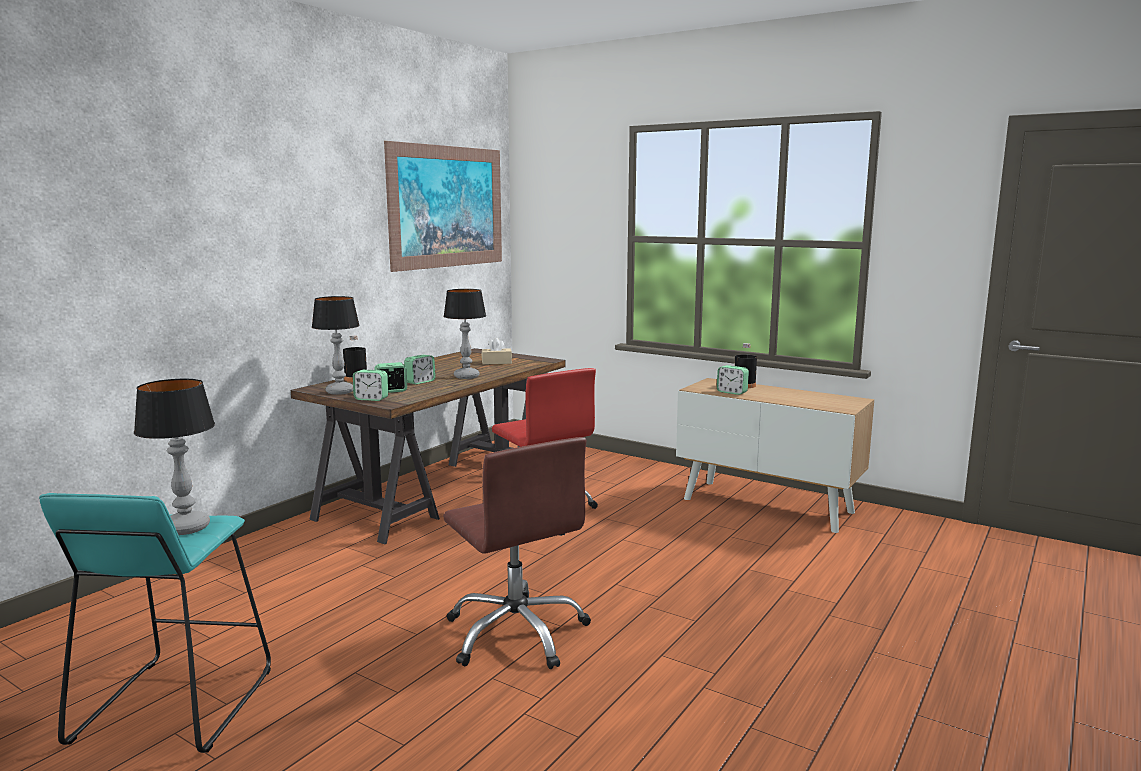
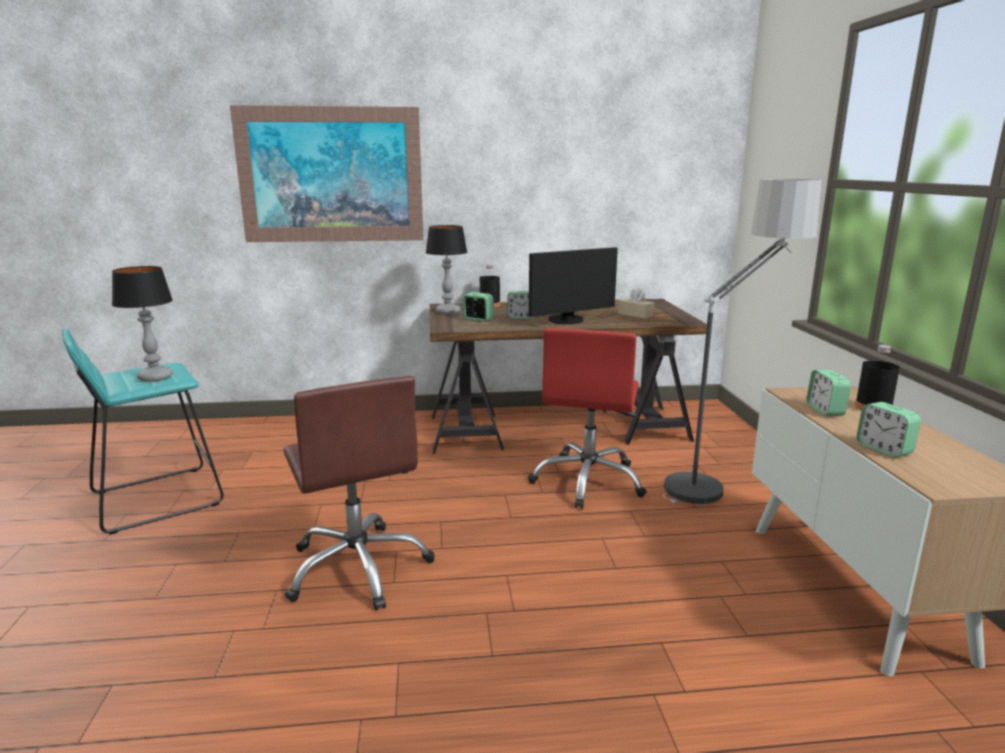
camera: 50 degrees right, 5 degrees up
alarm clock [353,370,388,401] -> alarm clock moved to [856,402,921,457]
picture [384,141,502,272] -> picture moved to [230,105,424,242]
table lamp [443,289,486,379] -> monitor [529,247,618,324]
brown office chair [443,437,591,669] -> brown office chair turned 45 degrees counterclockwise [283,376,435,610]
none -> floor lamp [663,179,822,505]

